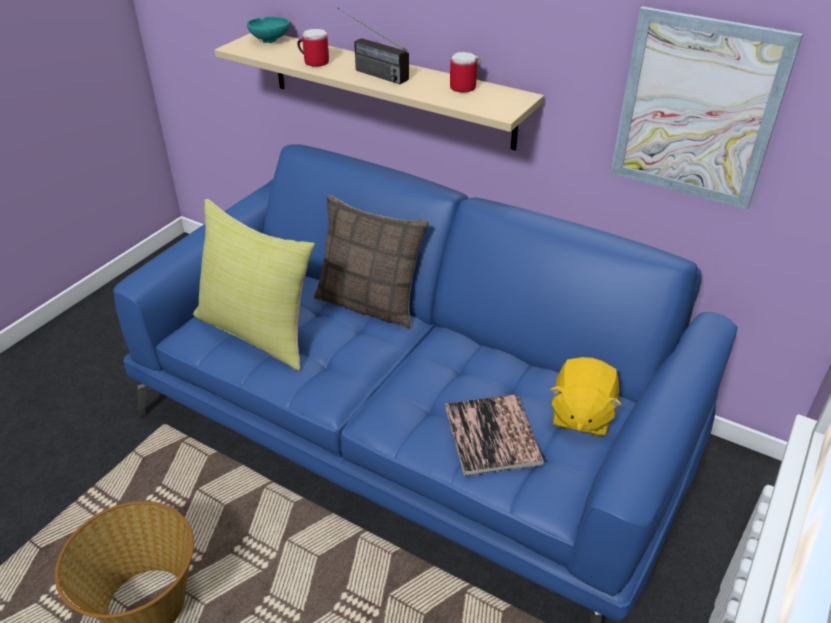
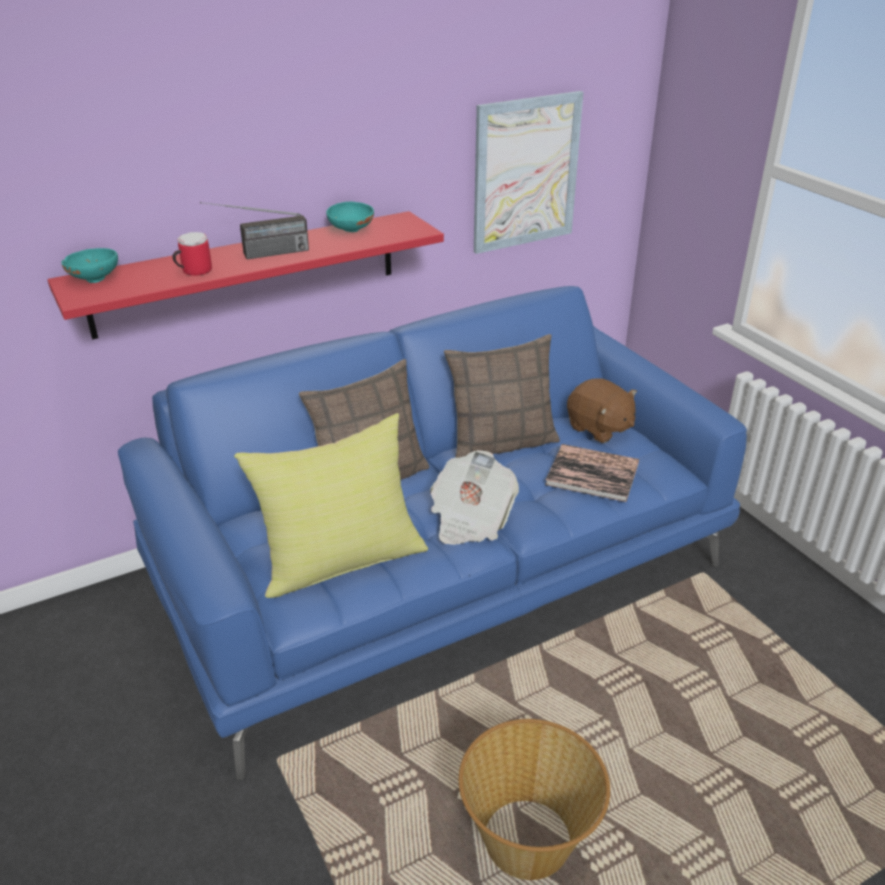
camera: 60 degrees left, 5 degrees down
beige shelf [215,33,544,150] -> red shelf [47,211,444,339]
mug [450,52,481,92] -> turquoise bowl [326,202,374,232]
yellow plush toy [550,357,622,436] -> brown plush toy [567,378,637,443]
none -> newspaper [430,450,519,545]
none -> pillow [444,334,560,458]

